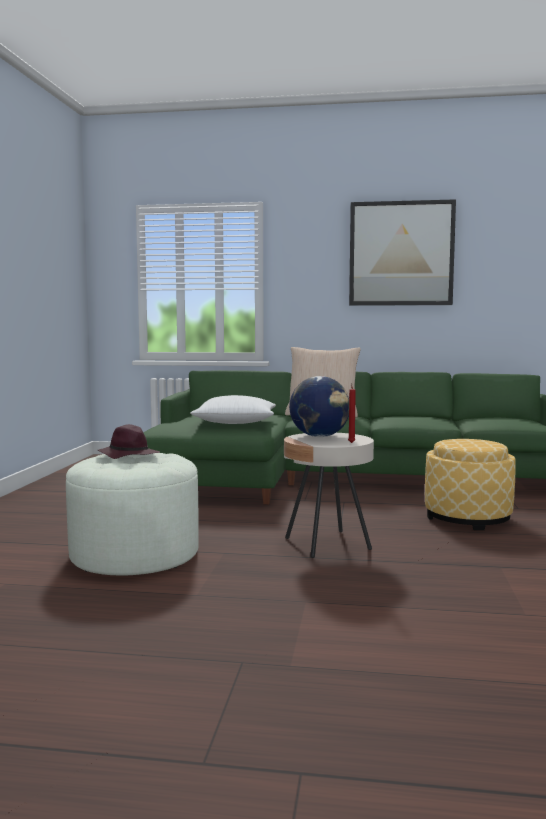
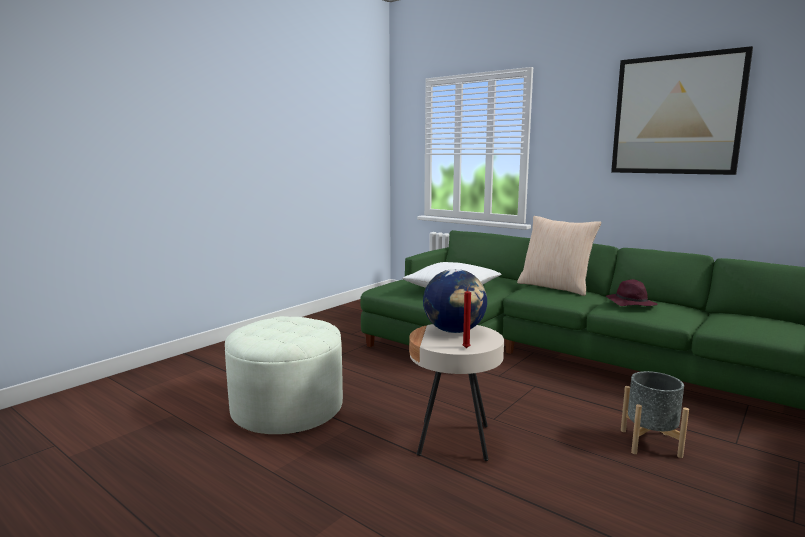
camera: 30 degrees right, 5 degrees up
purple hat [98,424,160,459] -> purple hat moved to [606,279,658,306]
ottoman [425,439,516,530] -> grey planter [621,371,689,458]

